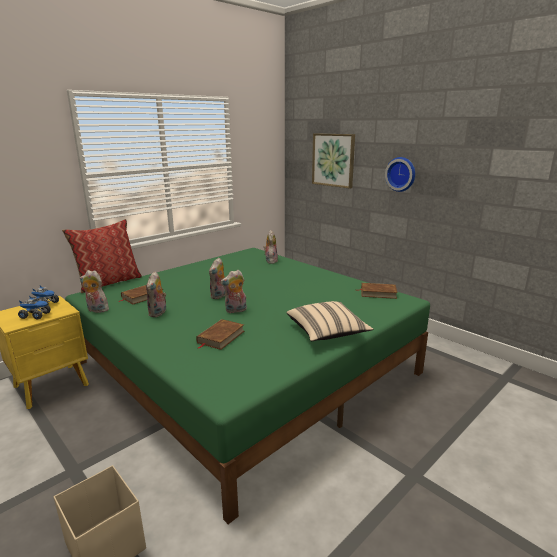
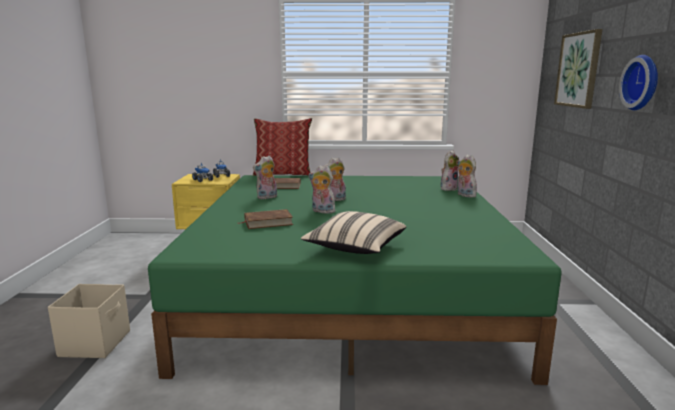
camera: 45 degrees right, 5 degrees down
plush toy [80,270,111,313] -> plush toy moved to [457,154,477,198]
brown book [360,283,398,299] -> none

